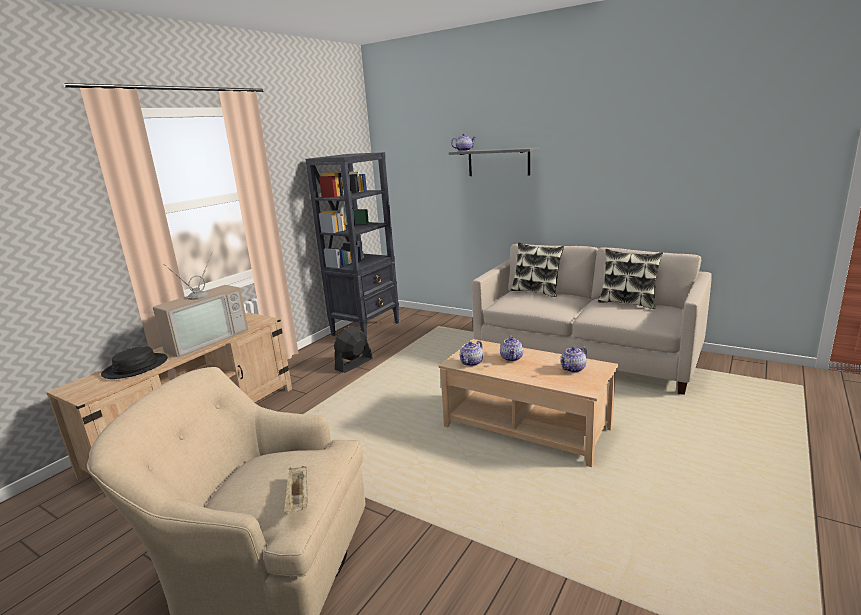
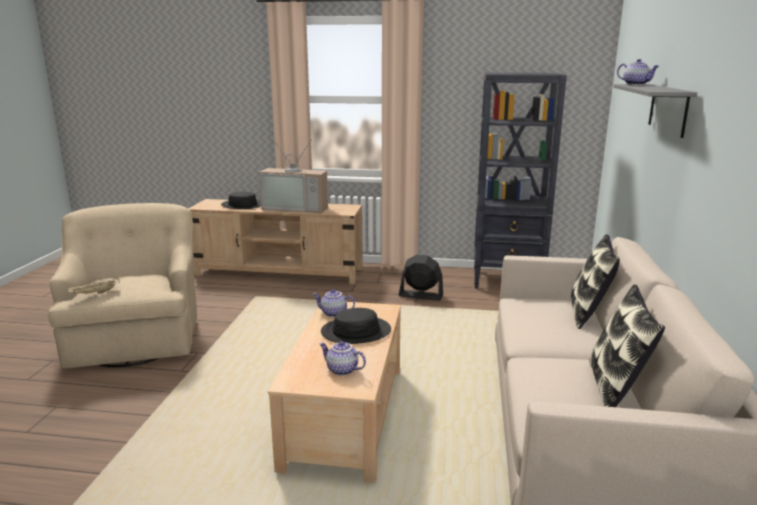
camera: 65 degrees right, 0 degrees up
teapot [500,336,523,362] -> black hat [321,308,391,344]

